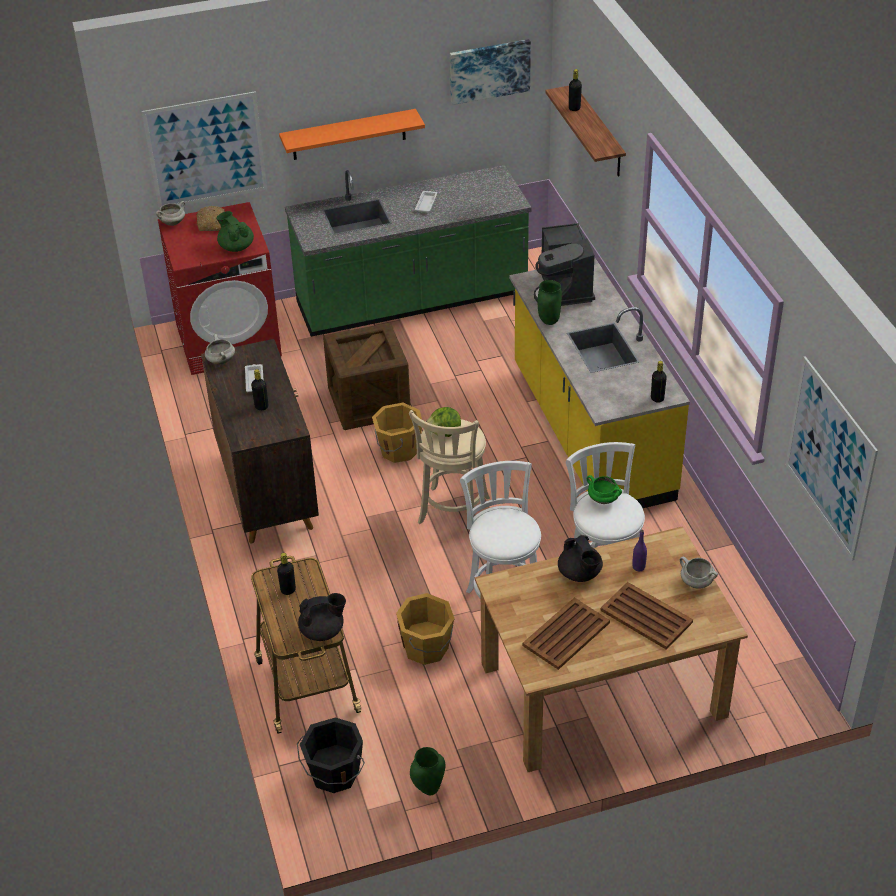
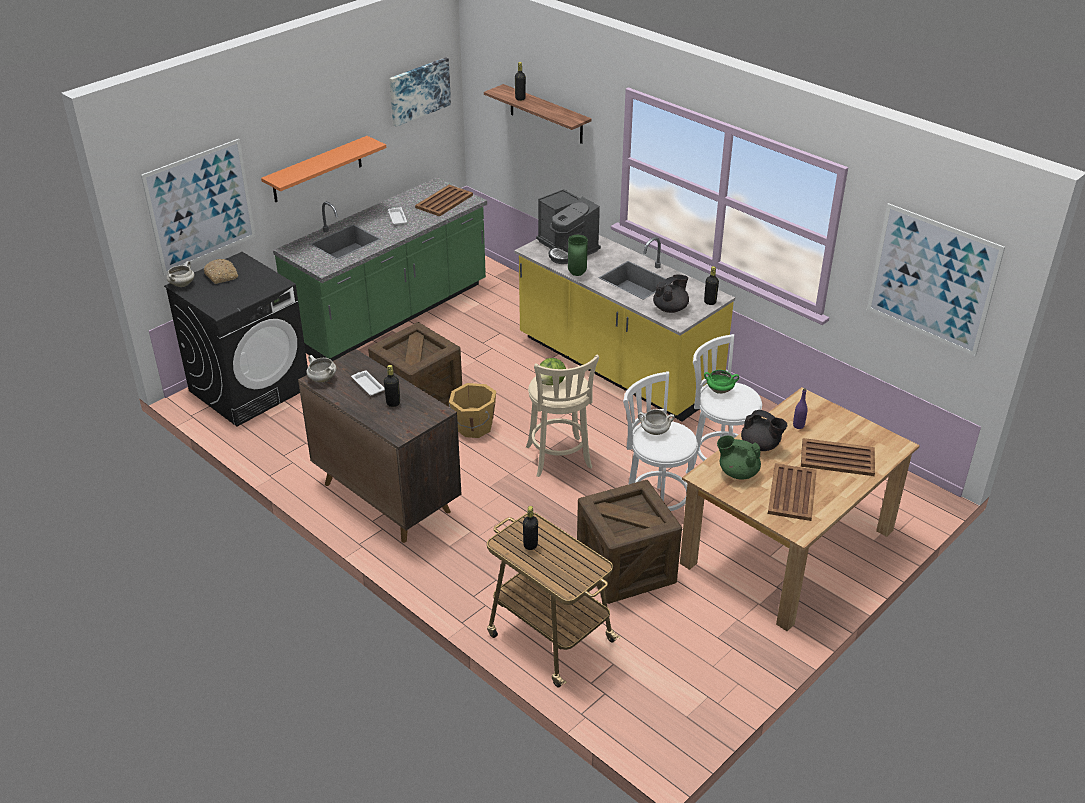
camera: 30 degrees left, 5 degrees down
red washing machine [158,202,282,375] -> black washing machine [164,252,308,426]
green teapot [216,211,254,252] -> green teapot moved to [717,436,761,479]
black bucket [297,718,365,793] -> none
black teapot [298,593,346,641] -> black teapot moved to [653,275,689,313]
orange bucket [396,593,455,665] -> crate [577,480,682,604]
green vase [410,747,445,795] -> none
white cooking pot [680,557,718,589] -> white cooking pot moved to [638,409,675,435]
none -> brown tray [415,185,473,217]

